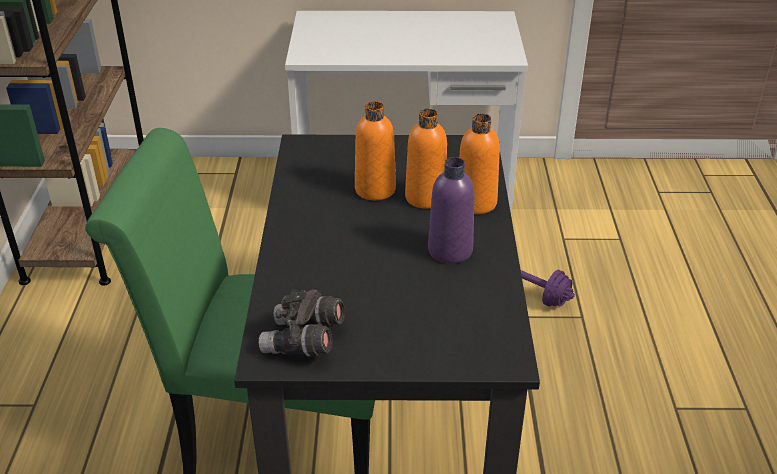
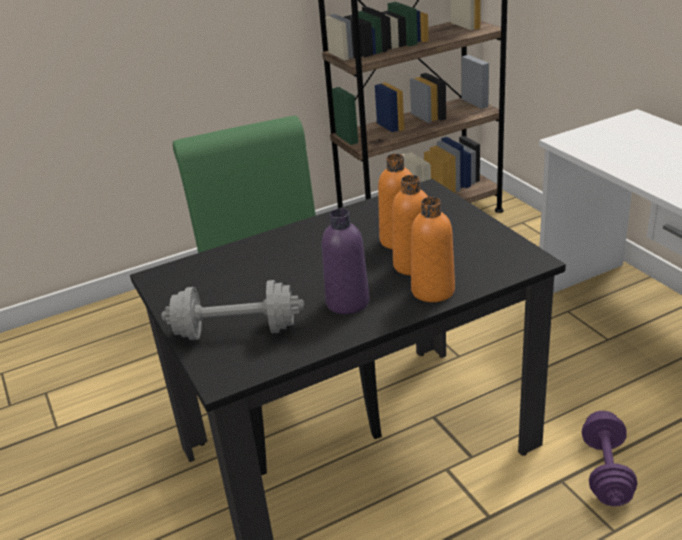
camera: 65 degrees right, 5 degrees down
grey binoculars [259,289,345,356] -> none
none -> grey dumbbell [161,280,304,340]

